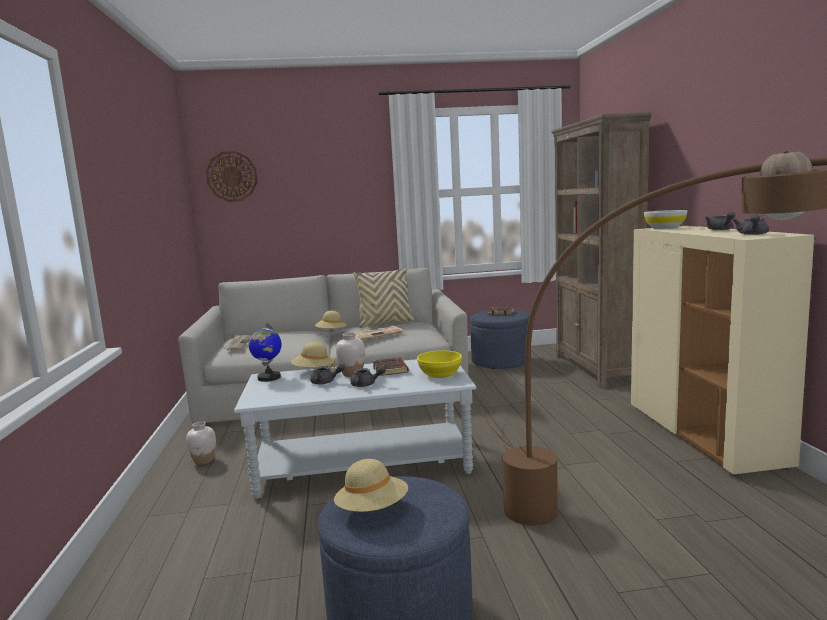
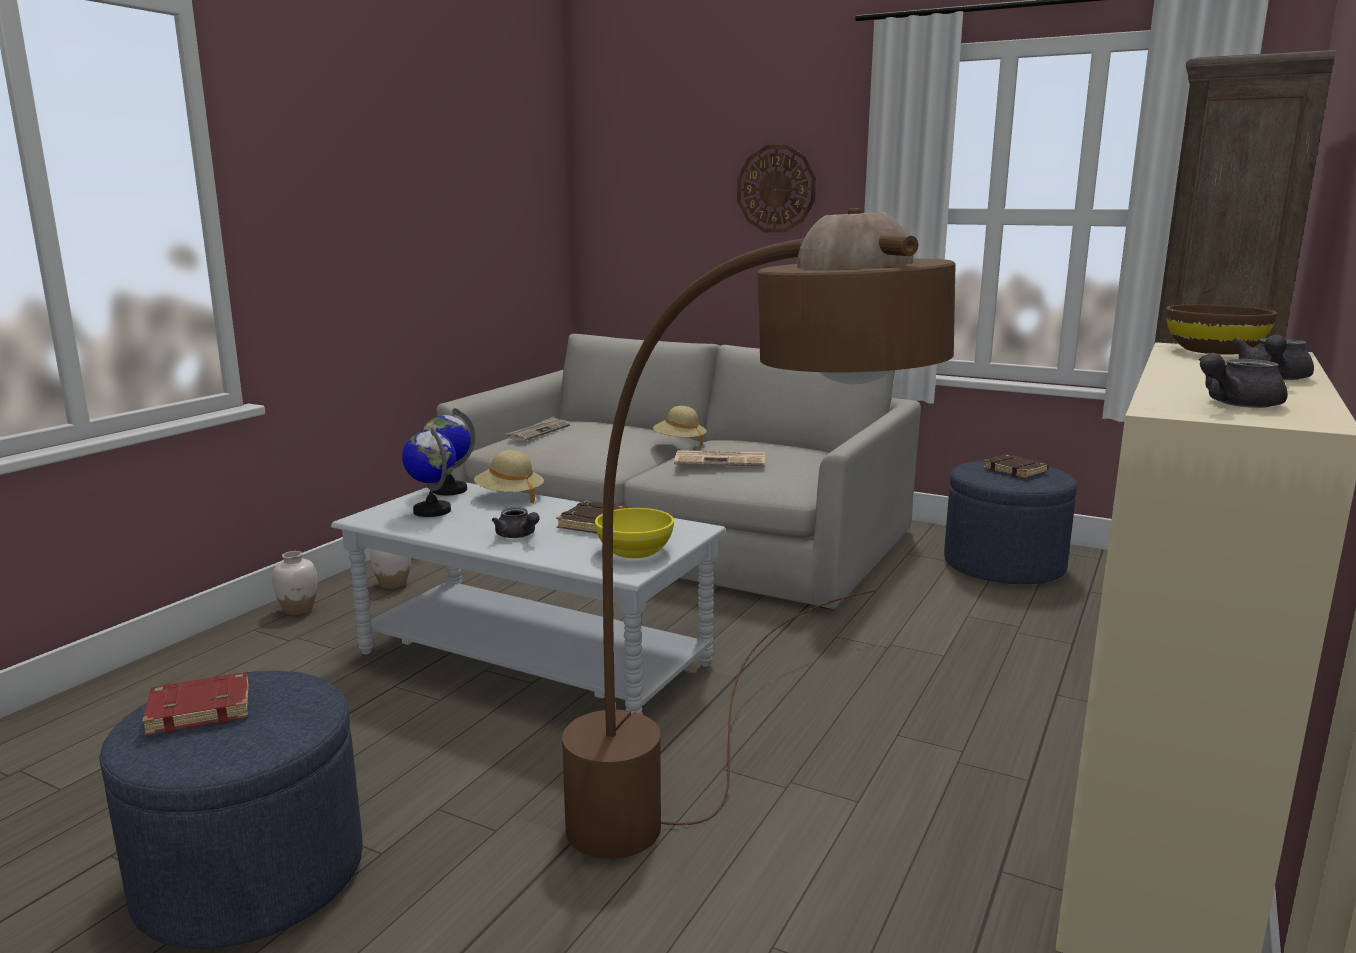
camera: 35 degrees right, 5 degrees up
wall clock [206,151,258,202] -> wall clock moved to [737,145,816,233]
grey teapot [310,364,345,384] -> none
beige hat [334,459,408,512] -> red book [142,672,249,735]
white vase [336,332,365,377] -> white vase moved to [272,551,317,615]
beige pillow [353,268,414,328] -> none
white bowl [644,210,687,229] -> brown bowl [1166,305,1277,355]
none -> globe [402,427,456,517]

